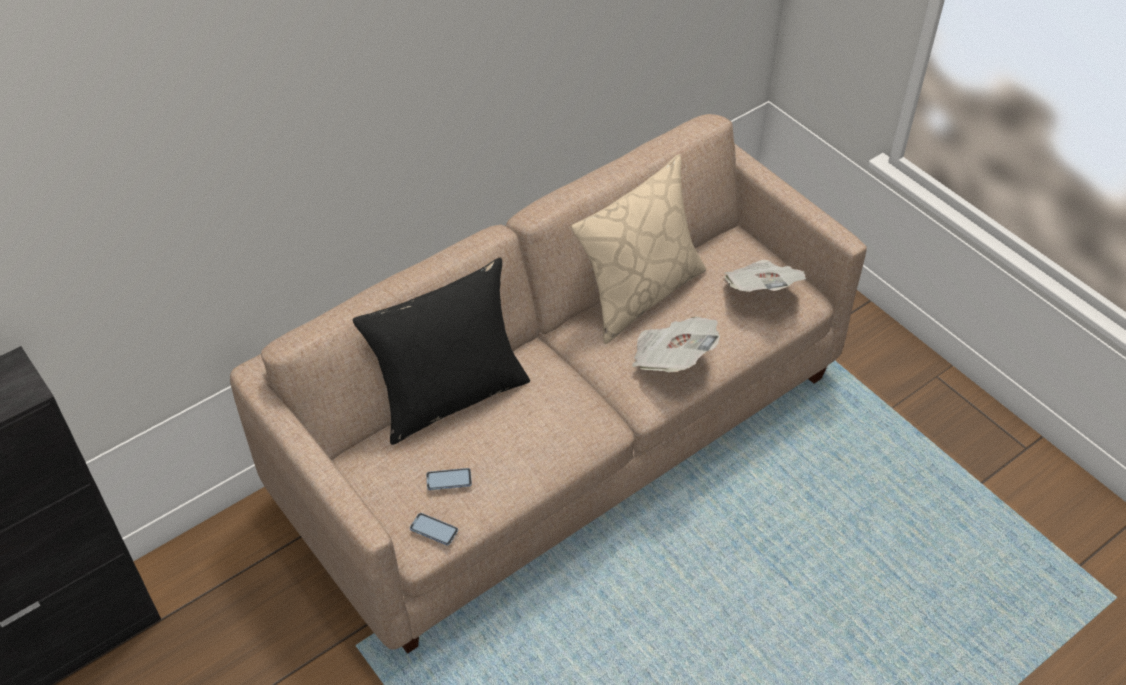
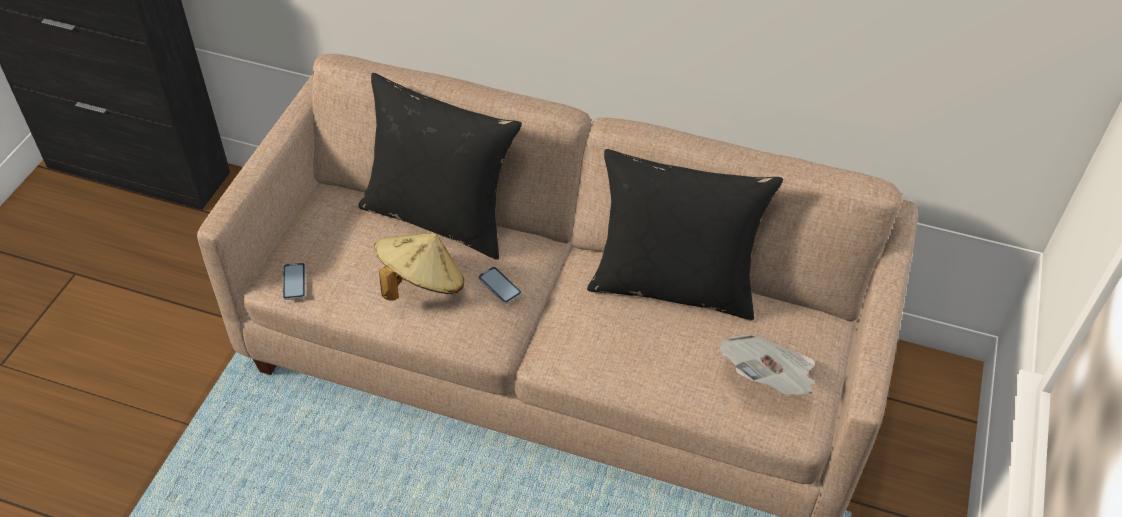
camera: 55 degrees right, 0 degrees up
phone [426,468,472,490] -> phone moved to [478,267,522,304]
beige pillow [571,154,706,344] -> black pillow [587,149,783,321]
newspaper [632,316,720,372] -> none
none -> beige hat [374,233,464,301]

